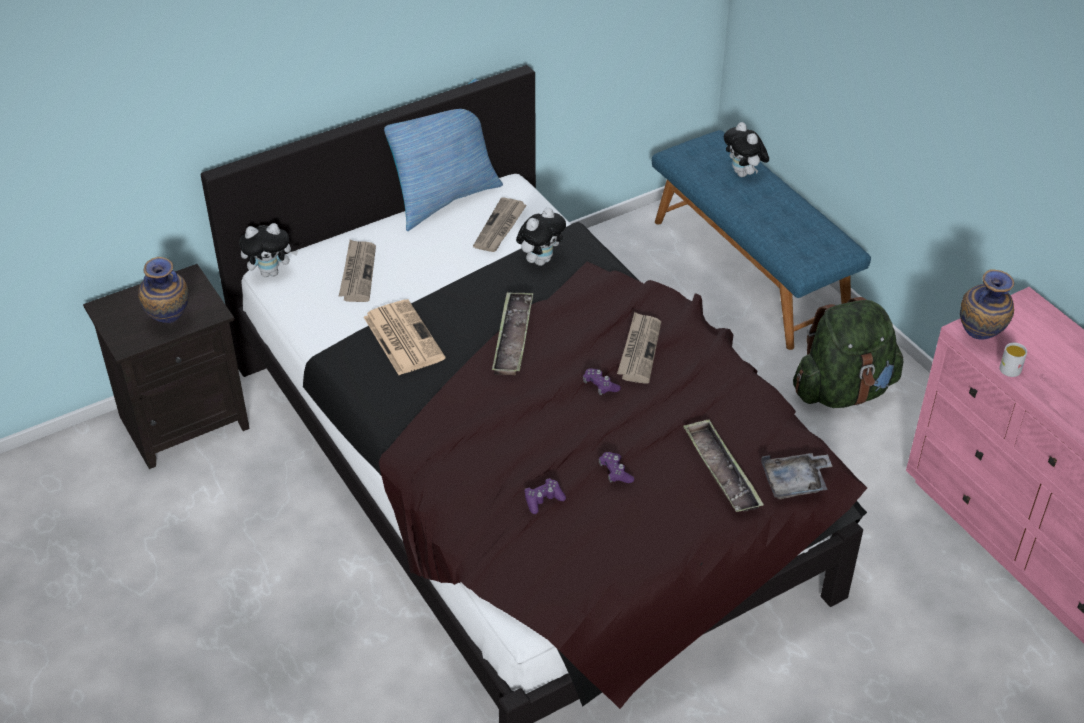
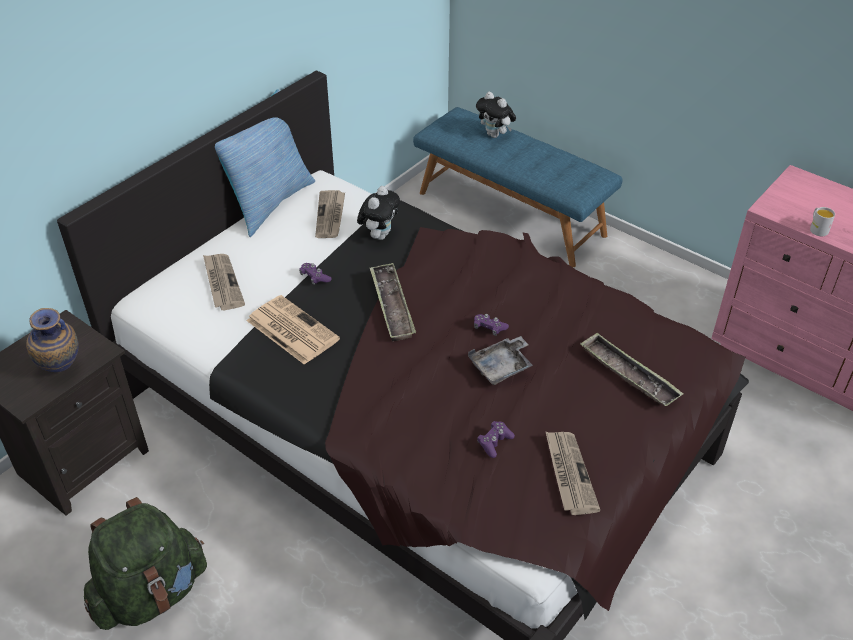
camera: 20 degrees left, 0 degrees up
plush toy [239,223,298,277] -> none
purple game controller [599,452,634,483] -> purple game controller moved to [299,263,332,285]
newspaper [617,312,661,384] -> newspaper moved to [545,431,600,515]
grey tray [761,453,833,499] -> grey tray moved to [468,336,533,385]
green backpack [793,297,903,408] -> green backpack moved to [84,497,207,630]
vase [960,270,1014,340] -> none

